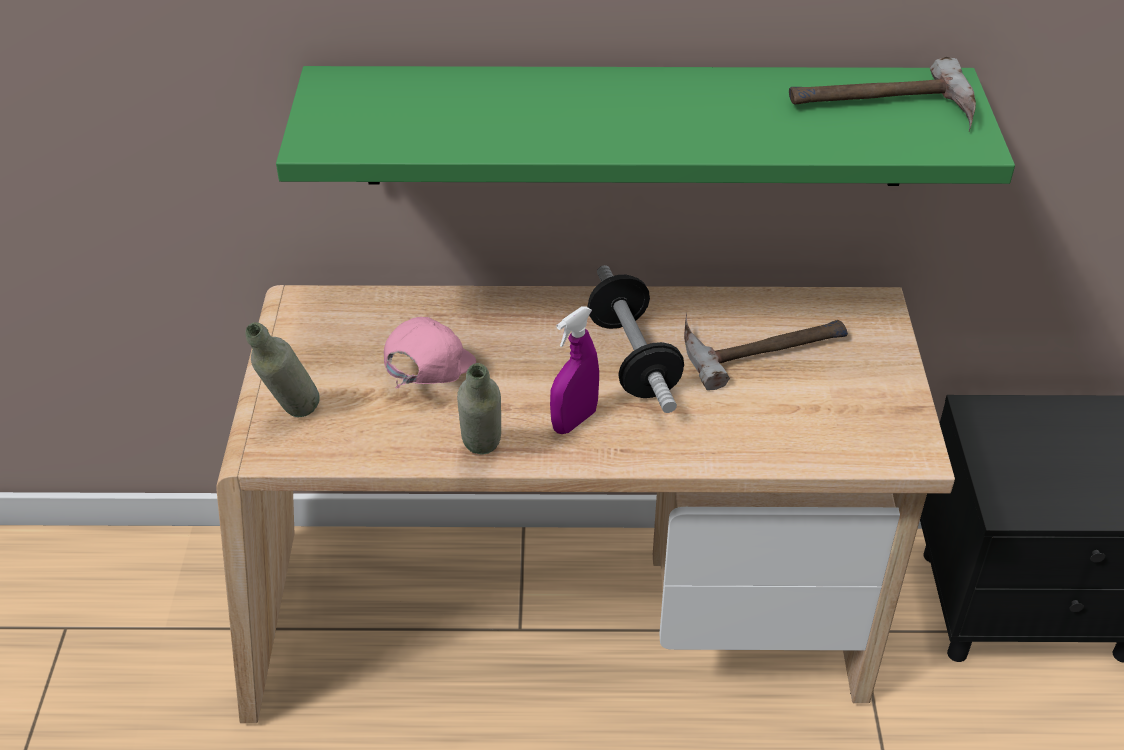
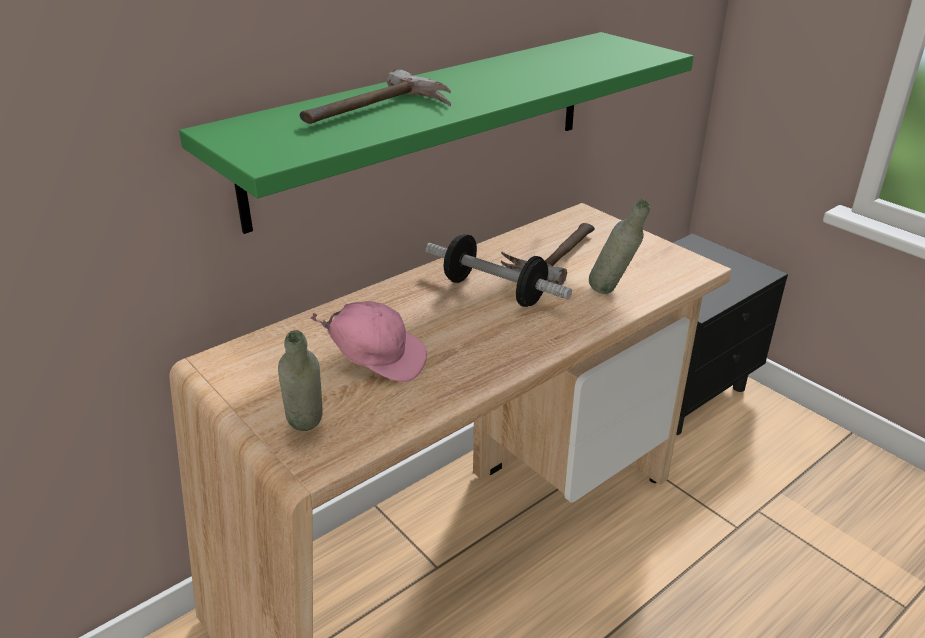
camera: 40 degrees left, 10 degrees down
pink cap [384,317,476,388] -> pink cap turned 120 degrees clockwise [310,301,427,382]
grey bottle [457,363,501,455] -> grey bottle moved to [589,200,650,294]
purple spray bottle [550,307,599,434] -> none
hammer [789,57,976,131] -> hammer moved to [300,69,451,124]

